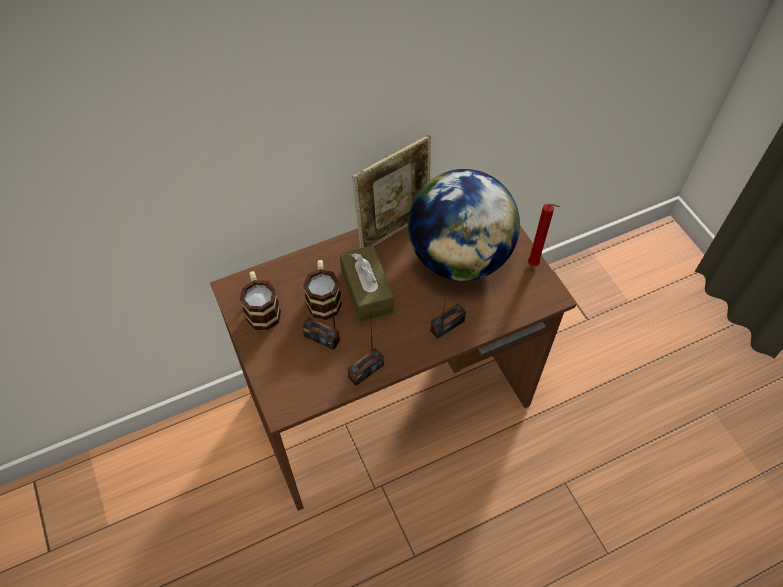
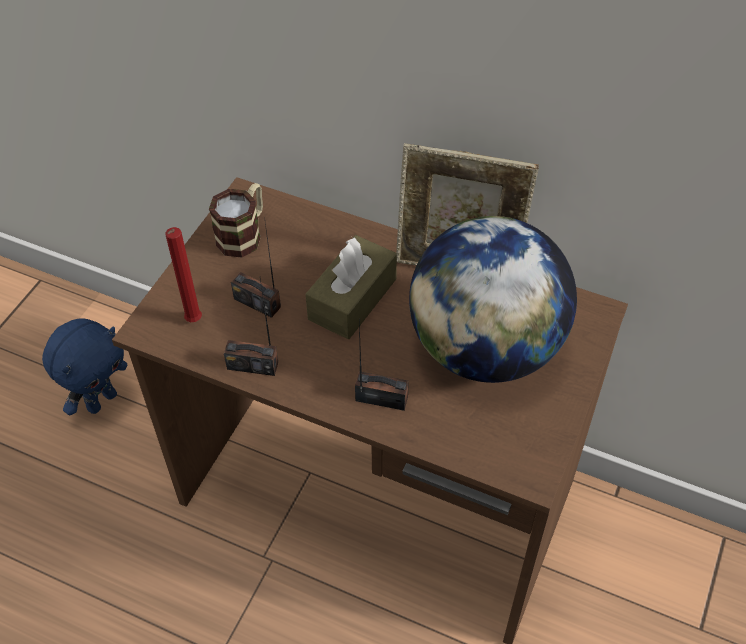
camera: 50 degrees right, 5 degrees down
radio [302,293,340,350] -> radio turned 45 degrees counterclockwise [231,217,281,318]
mug [303,260,342,320] -> none
red candle [528,204,560,266] -> red candle moved to [166,227,202,322]
none -> blue plush toy [42,319,127,415]

